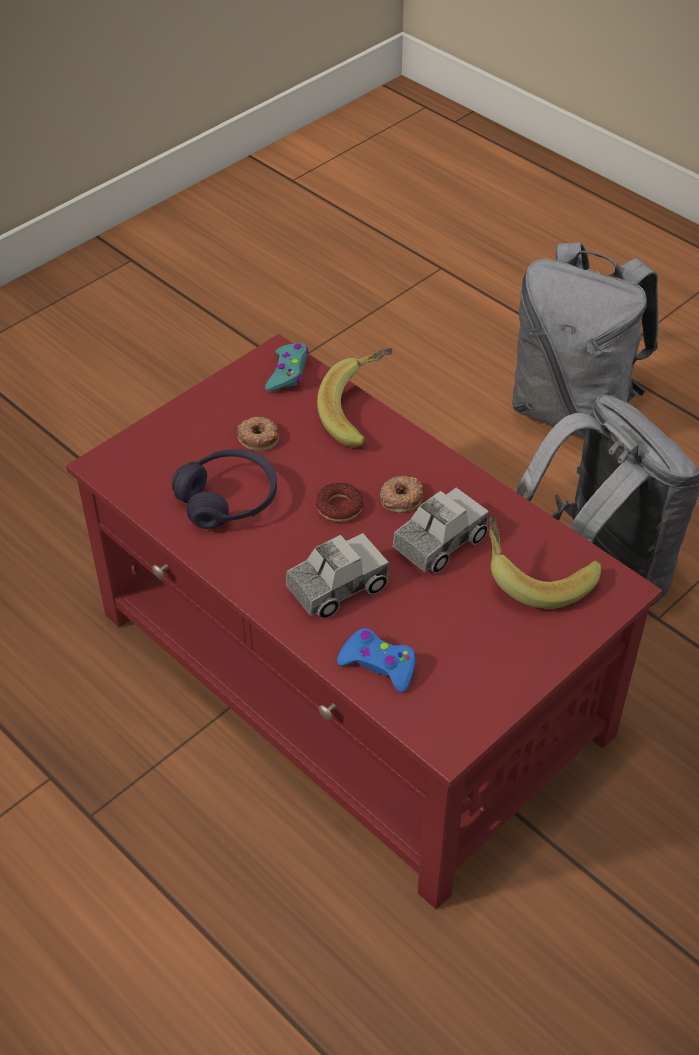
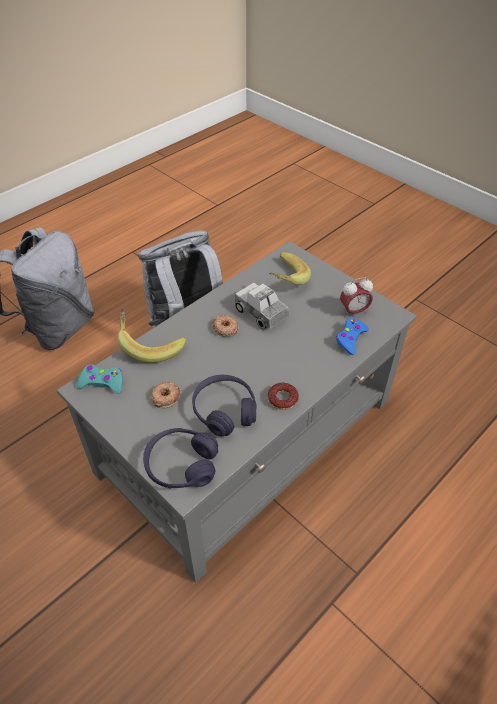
camera: 90 degrees left, 0 degrees up
red coffee table [66,334,662,910] -> grey coffee table [57,241,417,583]
toy truck [286,533,389,619] -> none
donut [316,483,363,522] -> donut moved to [268,383,299,410]
none -> purple headphones [143,428,218,488]
none -> alarm clock [340,277,373,317]

